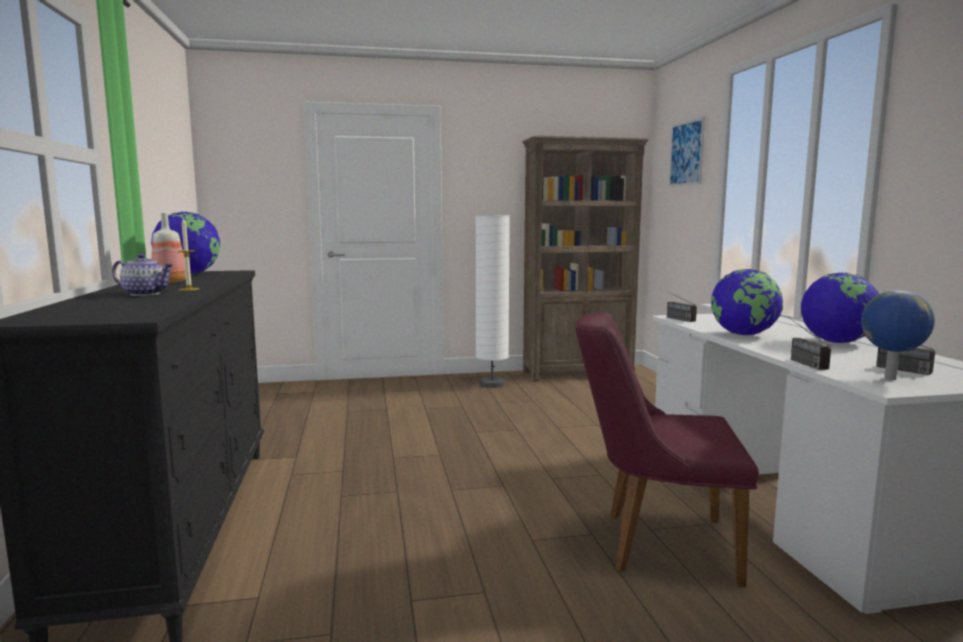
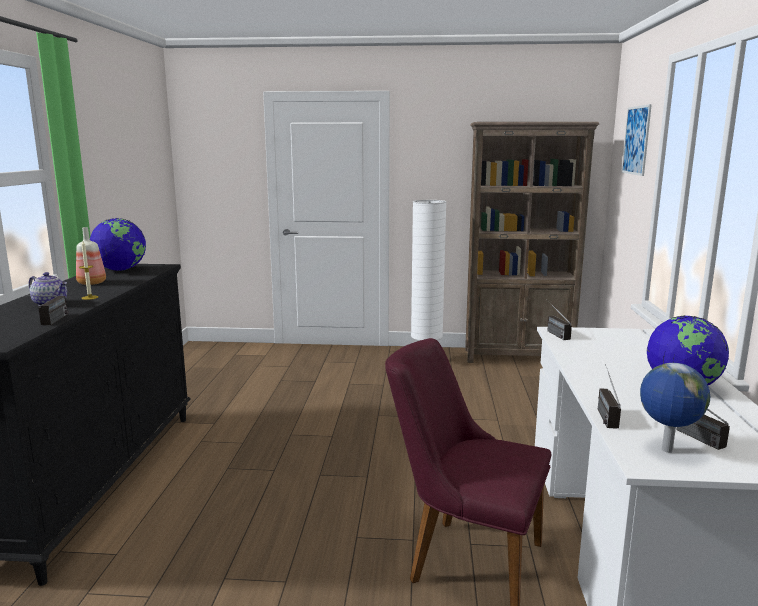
camera: 15 degrees right, 5 degrees up
globe [711,269,783,336] -> none
none -> radio [26,295,69,325]

